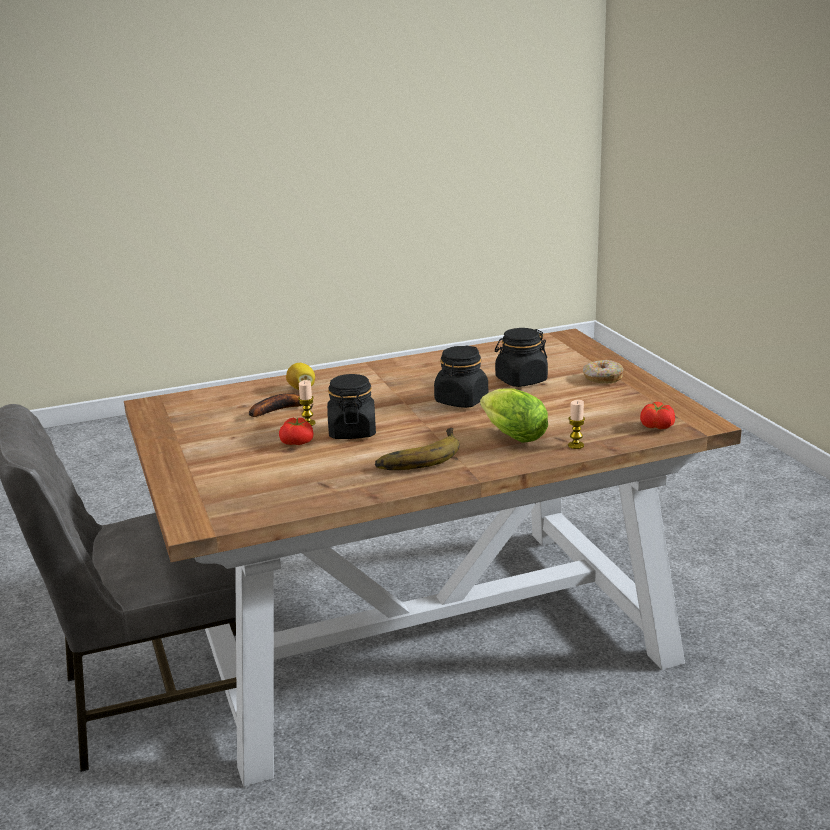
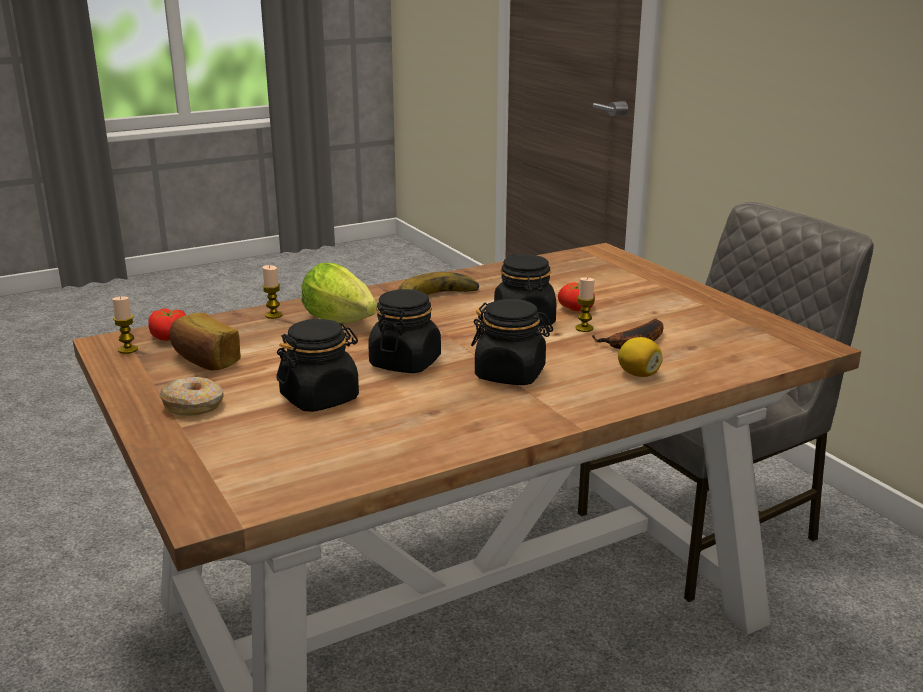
camera: 170 degrees right, 0 degrees up
none -> candle [112,296,138,354]
none -> bread [169,313,241,371]
none -> black jar [471,299,553,385]

